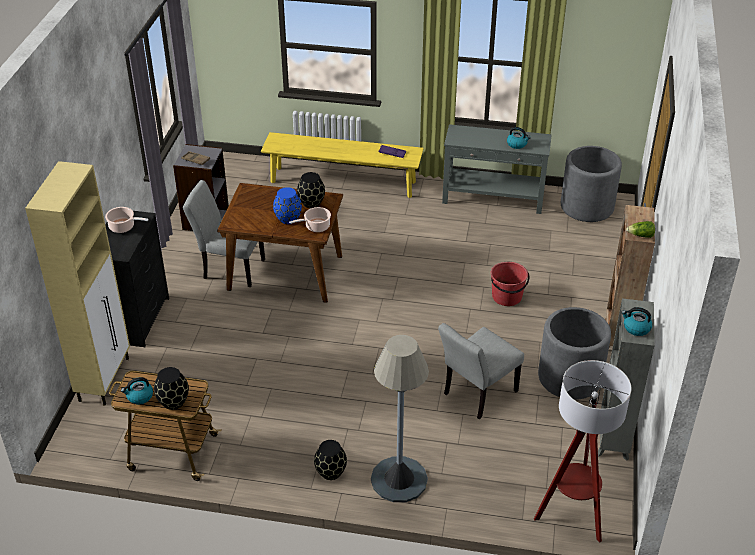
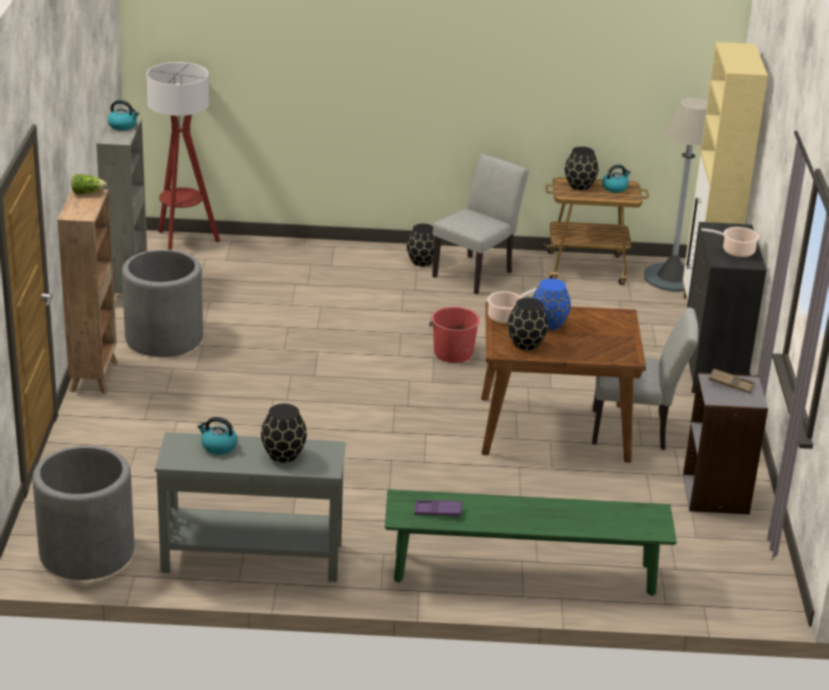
camera: 170 degrees right, 10 degrees down
yellow bench [261,132,424,198] -> green bench [385,489,677,596]
grey floor lamp [371,335,429,502] -> grey floor lamp moved to [644,98,707,292]
grey chair [438,323,524,419] -> grey chair moved to [432,154,529,294]
red bucket [491,262,529,306] -> red bucket moved to [429,306,480,363]
none -> black vase [261,404,307,463]

